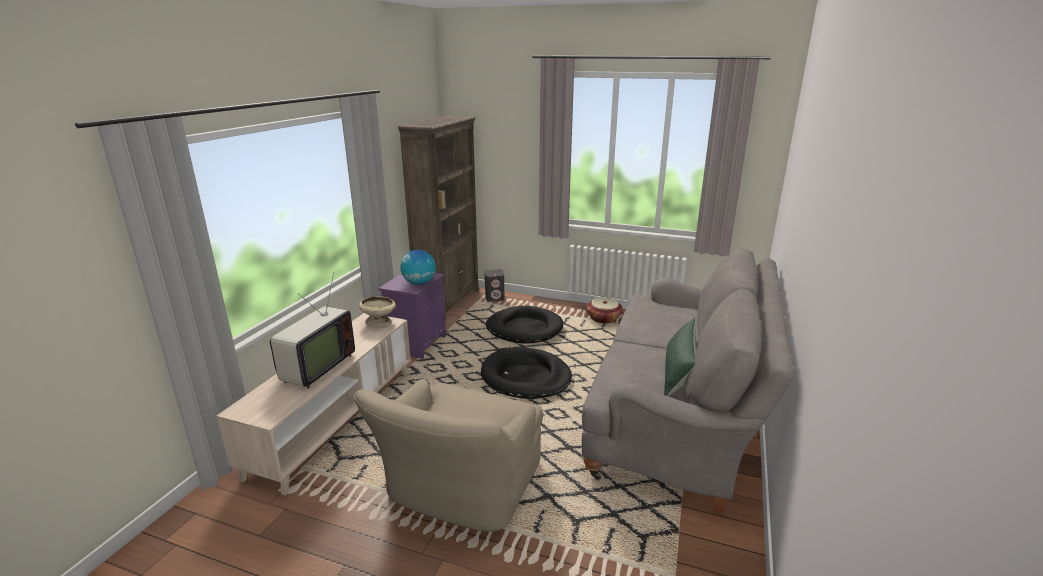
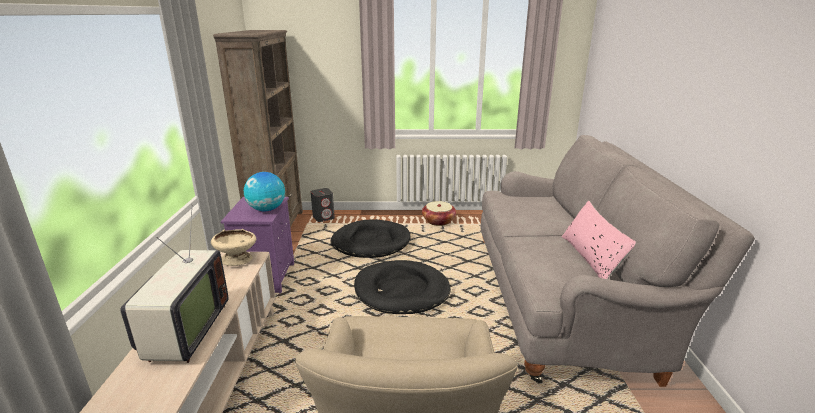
camera: 20 degrees left, 0 degrees up
green pillow [664,318,696,396] -> pink pillow [561,201,636,279]

